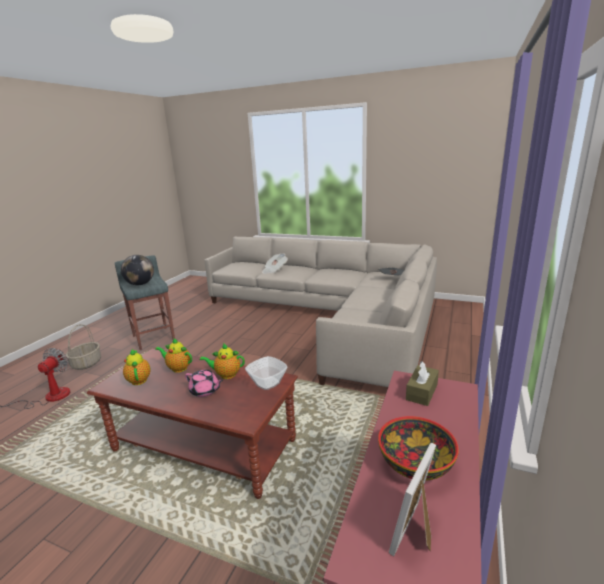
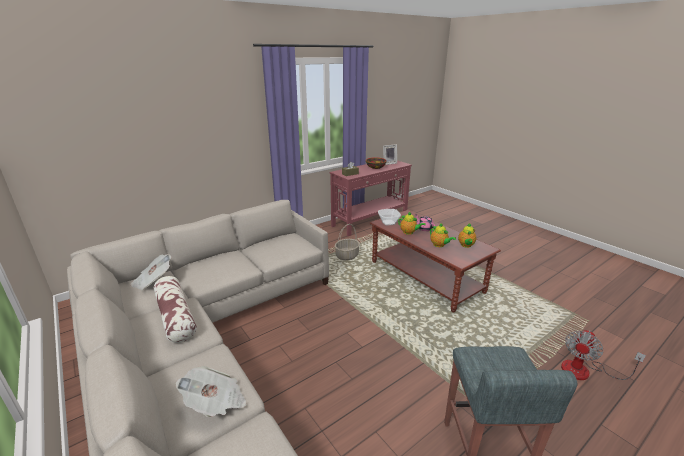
camera: 150 degrees left, 5 degrees up
basket [66,324,101,370] -> basket moved to [335,224,360,260]
globe [121,255,154,285] -> none
none -> pillow [154,276,197,343]

